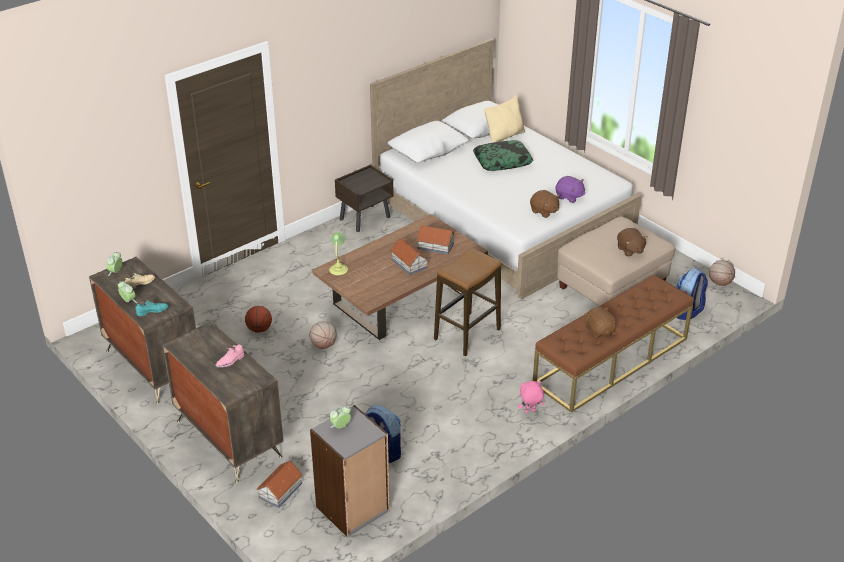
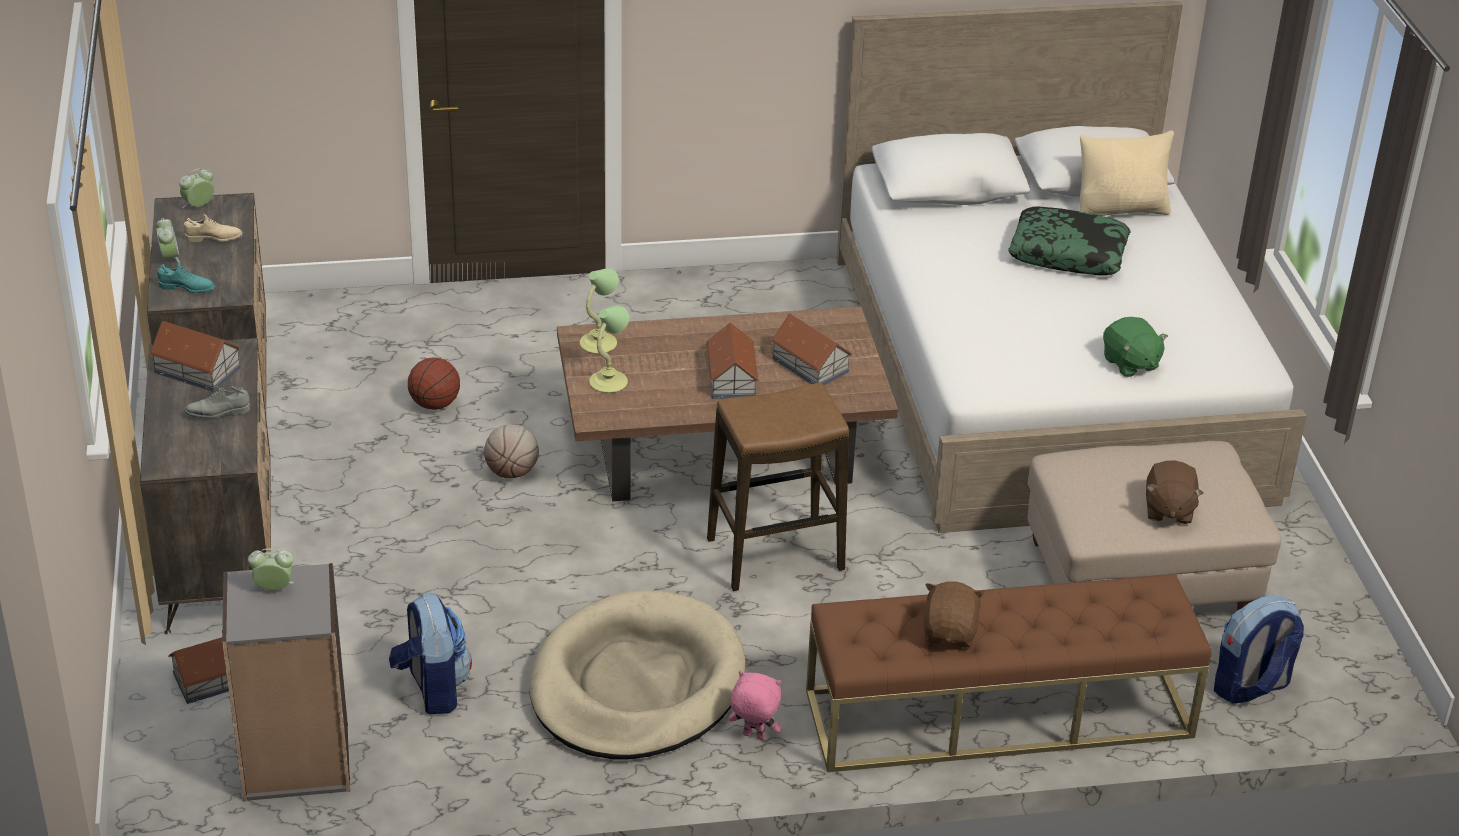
camera: 30 degrees right, 0 degrees up
pink shoe [215,344,244,368] -> grey shoe [184,386,250,419]
brown nightstand [335,165,394,232] -> none
brown plush toy [530,190,560,218] -> none
purple plush toy [556,176,585,203] -> green plush toy [1103,317,1168,377]
basketball [709,260,735,286] -> none
none -> toy house [149,321,241,392]
none -> beige dog bed [529,590,745,760]
none -> table lamp [589,306,629,393]

